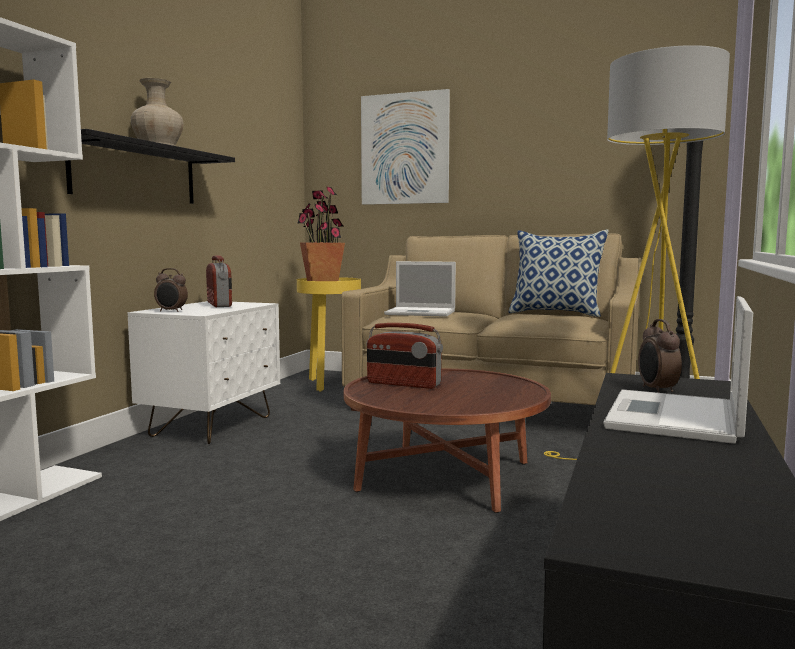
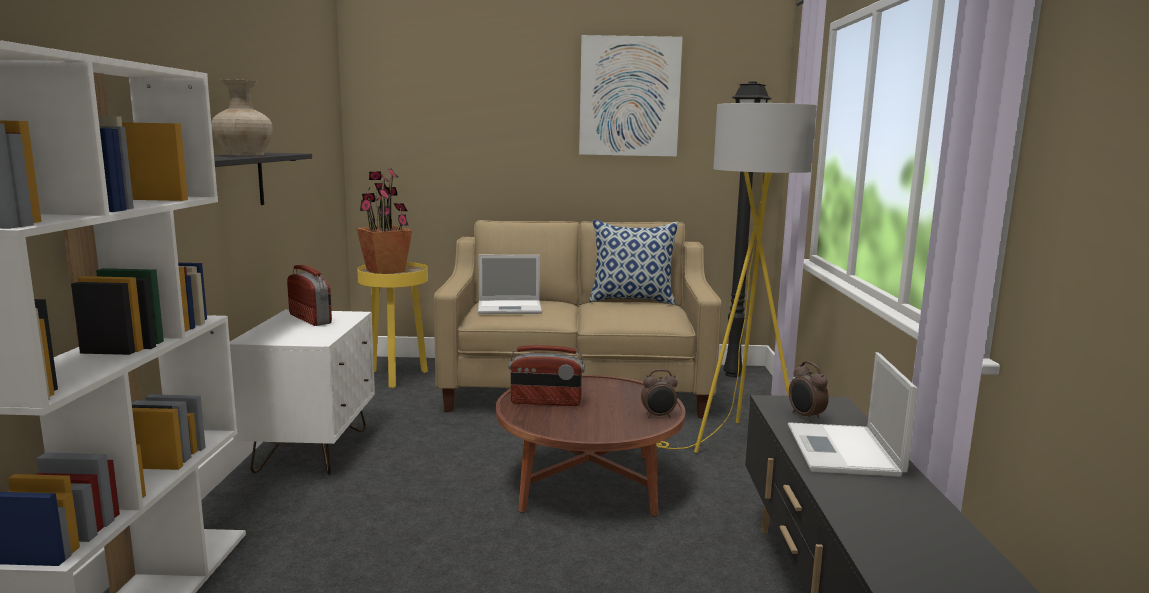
camera: 20 degrees left, 5 degrees up
alarm clock [154,268,188,312] -> alarm clock moved to [641,369,678,418]
picture [361,89,450,205] -> picture moved to [579,35,683,157]

